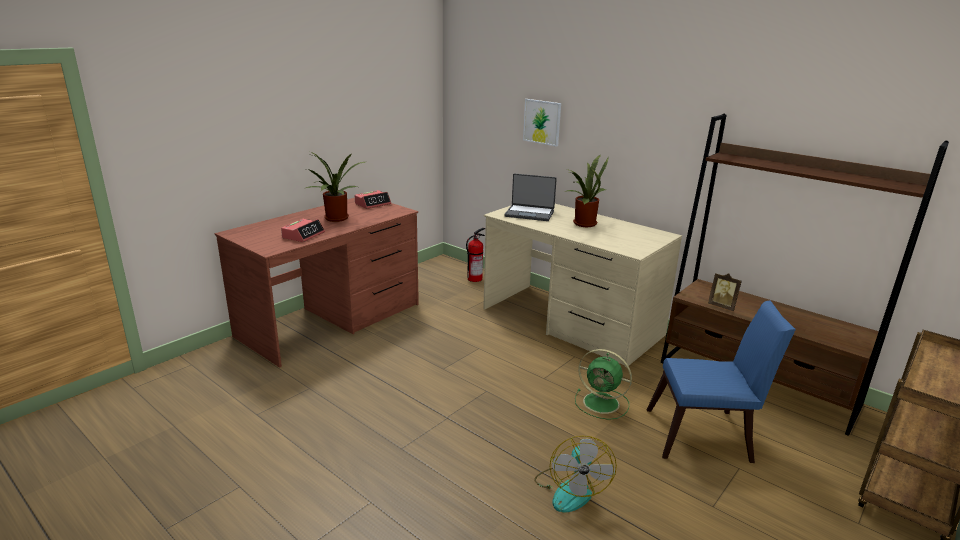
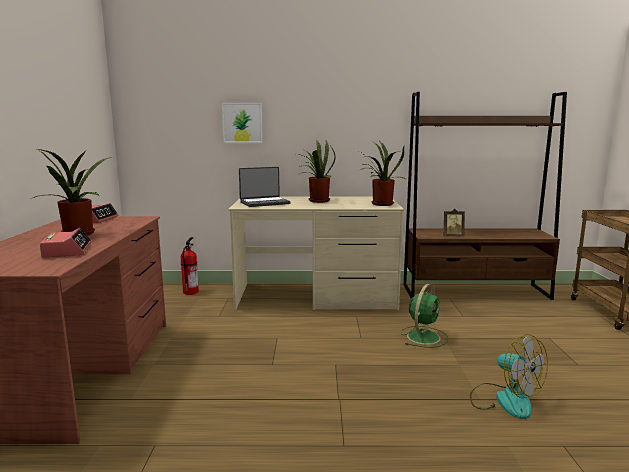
camera: 40 degrees left, 10 degrees down
green fan [575,349,632,420] -> green fan turned 45 degrees counterclockwise [401,284,448,348]
blue chair [646,301,796,463] -> none
none -> potted plant [357,141,405,206]

